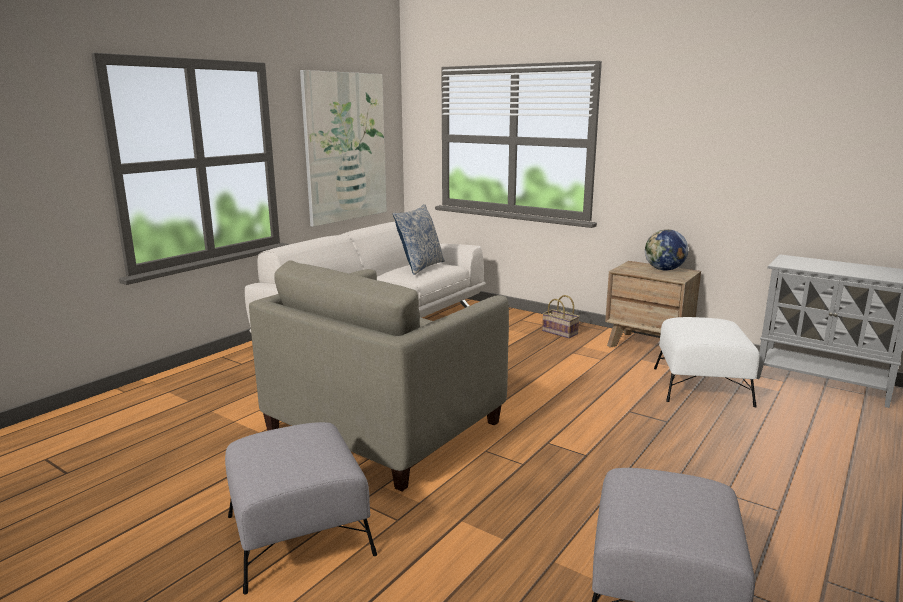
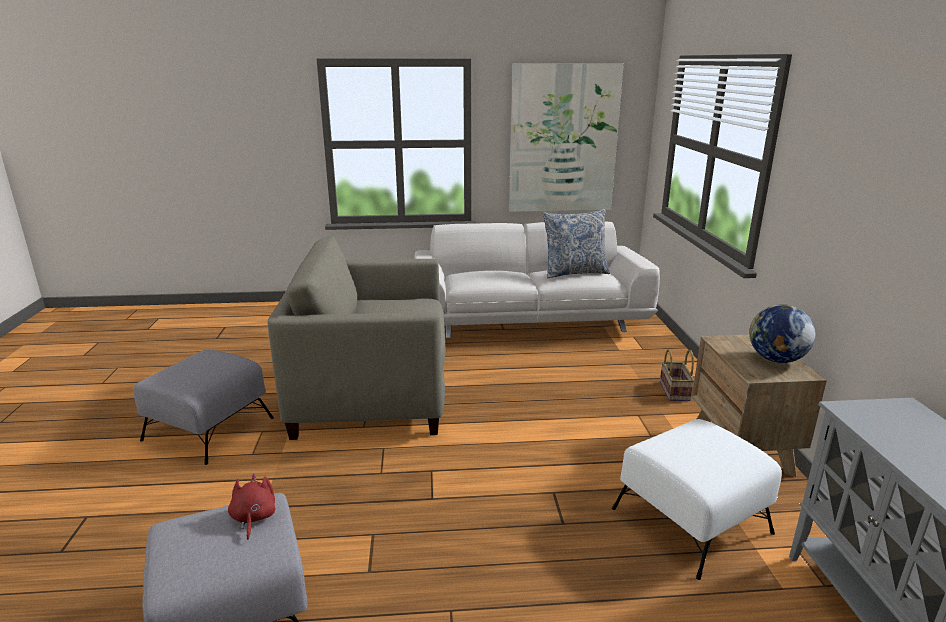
camera: 50 degrees right, 5 degrees up
none -> red plush toy [228,474,275,540]

